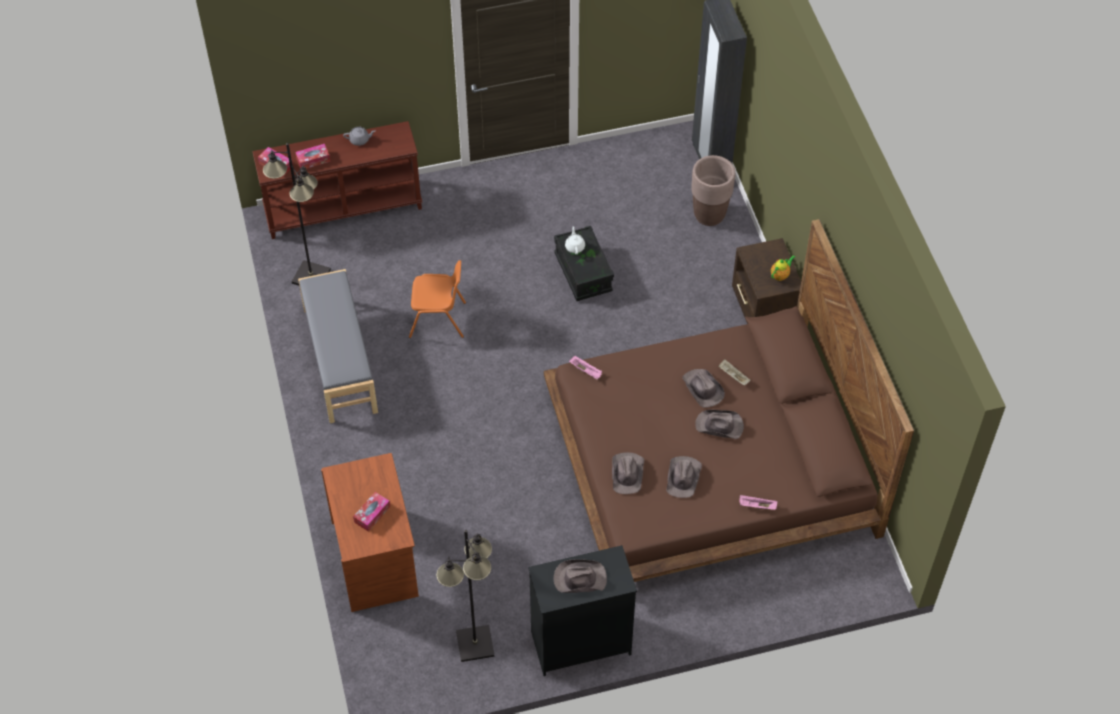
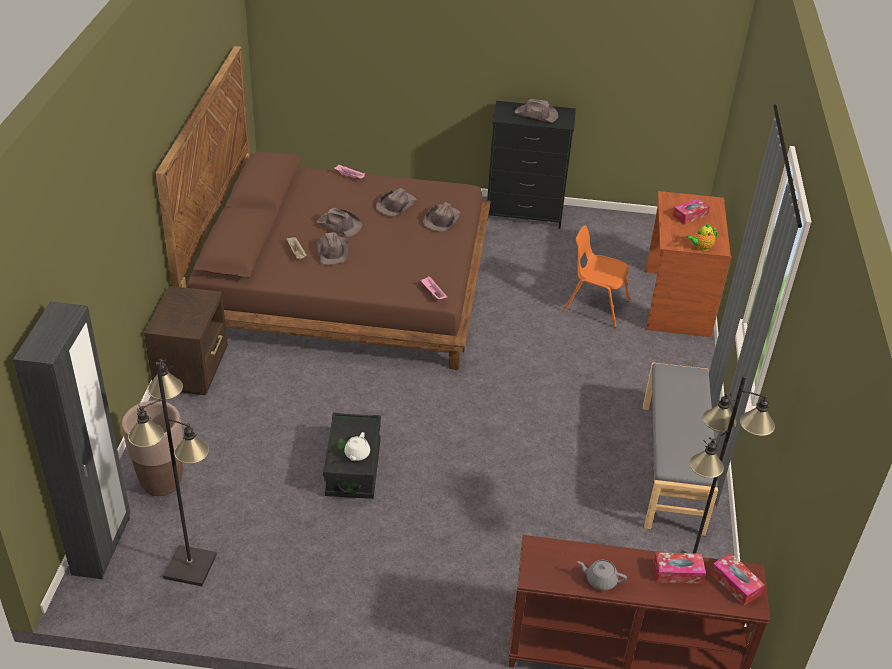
camera: 160 degrees left, 15 degrees down
orange chair [409,260,466,338] -> orange chair moved to [563,225,630,328]
black floor lamp [436,530,494,662] -> black floor lamp moved to [128,359,217,586]
teapot [771,255,795,281] -> teapot moved to [686,223,718,251]

